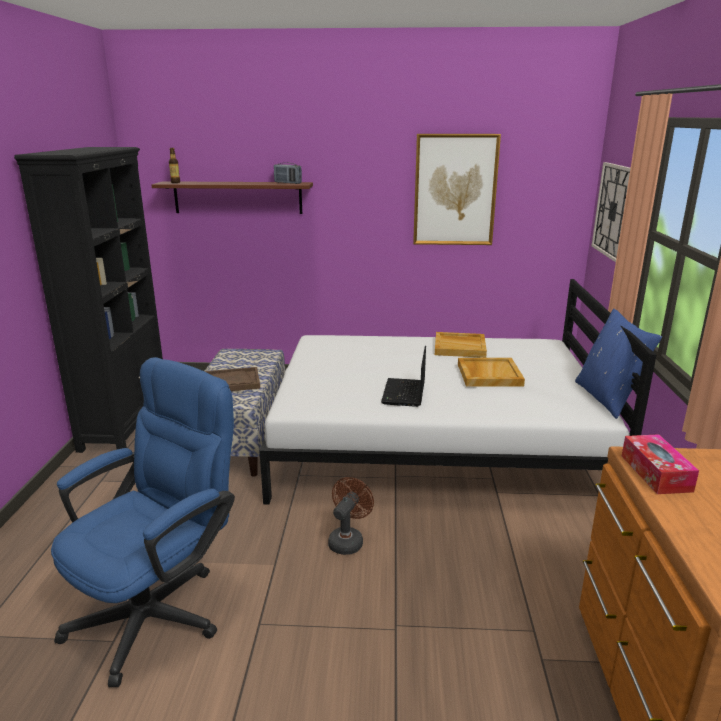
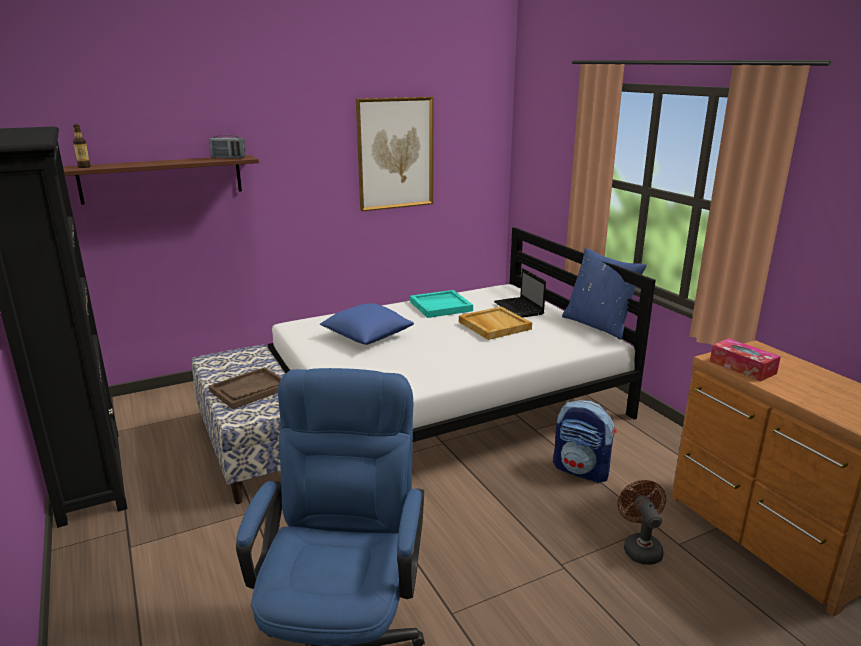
camera: 30 degrees left, 0 degrees up
brown fan [328,477,374,555] -> brown fan moved to [617,480,666,565]
laptop [381,346,426,407] -> laptop moved to [494,268,546,318]
beige tray [435,332,487,358] -> turquoise tray [410,290,473,318]
wall clock [591,162,630,262] -> none
none -> blue pillow [320,303,414,345]
none -> backpack [553,400,617,483]

